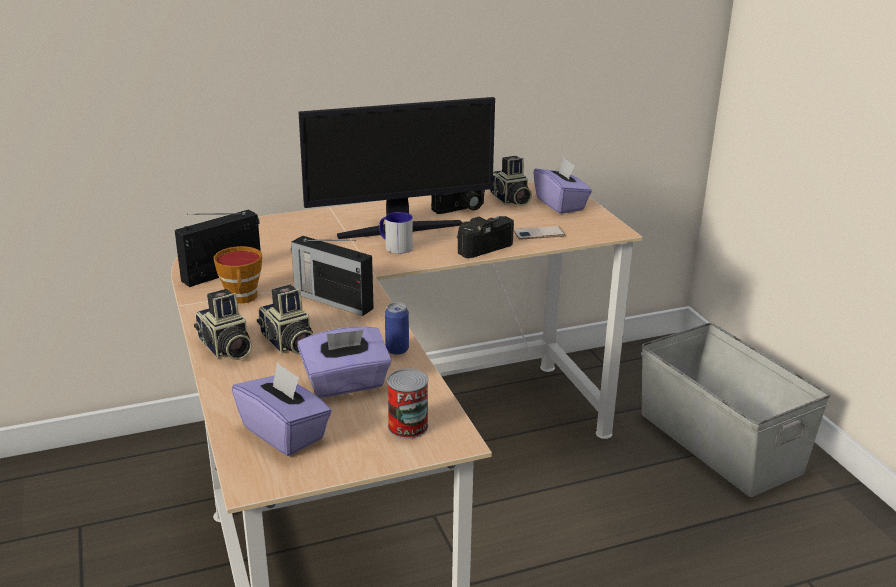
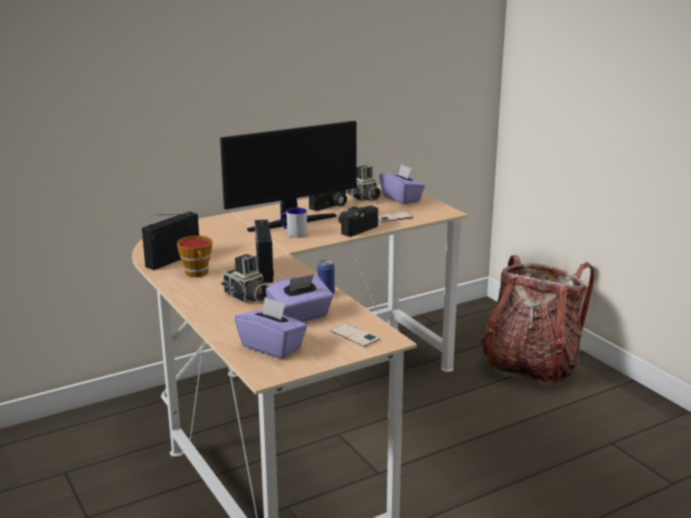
camera: 10 degrees left, 5 degrees down
camera [194,289,252,360] -> none
radio [291,236,374,316] -> radio turned 60 degrees clockwise [255,219,274,283]
can [387,368,428,439] -> phone [331,323,380,347]
grey storage box [641,323,830,497] -> backpack [480,255,594,386]

